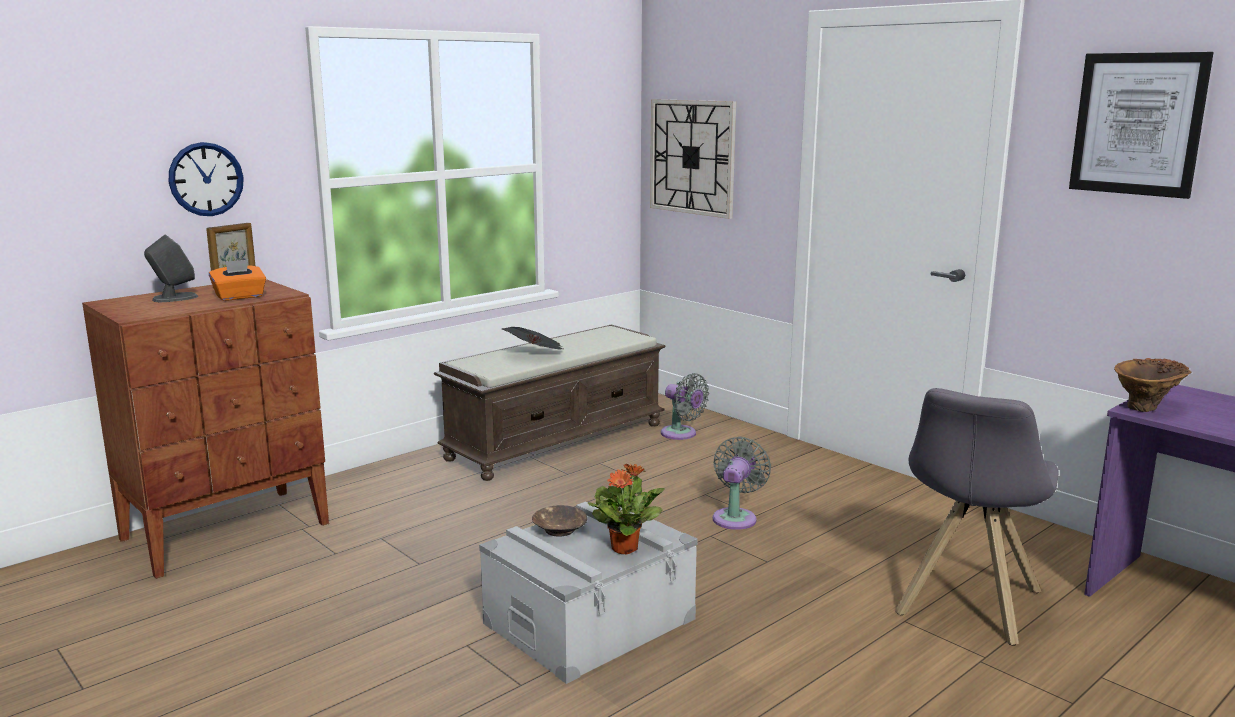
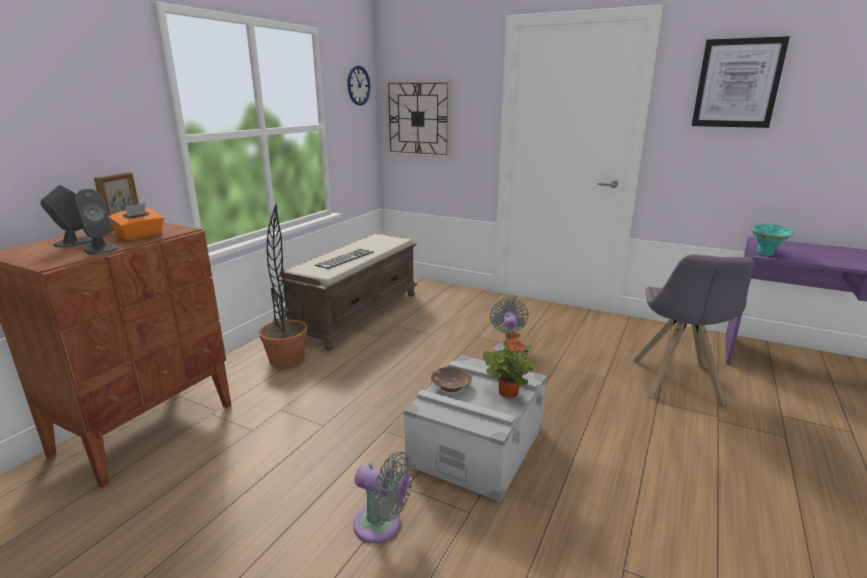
camera: 20 degrees left, 5 degrees up
wall clock [169,142,244,216] -> wall clock moved to [347,65,370,105]
newspaper [502,327,563,349] -> keyboard [315,249,374,269]
grey fan [661,373,709,440] -> grey fan moved to [353,452,414,543]
brown vase [1114,358,1191,412] -> turquoise vase [751,223,793,256]
none -> grey speaker [76,189,118,255]
none -> potted plant [258,204,308,368]

